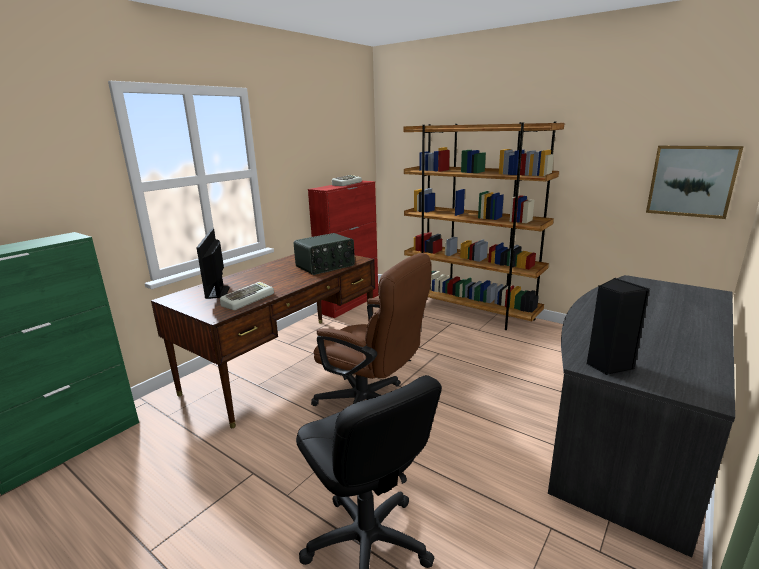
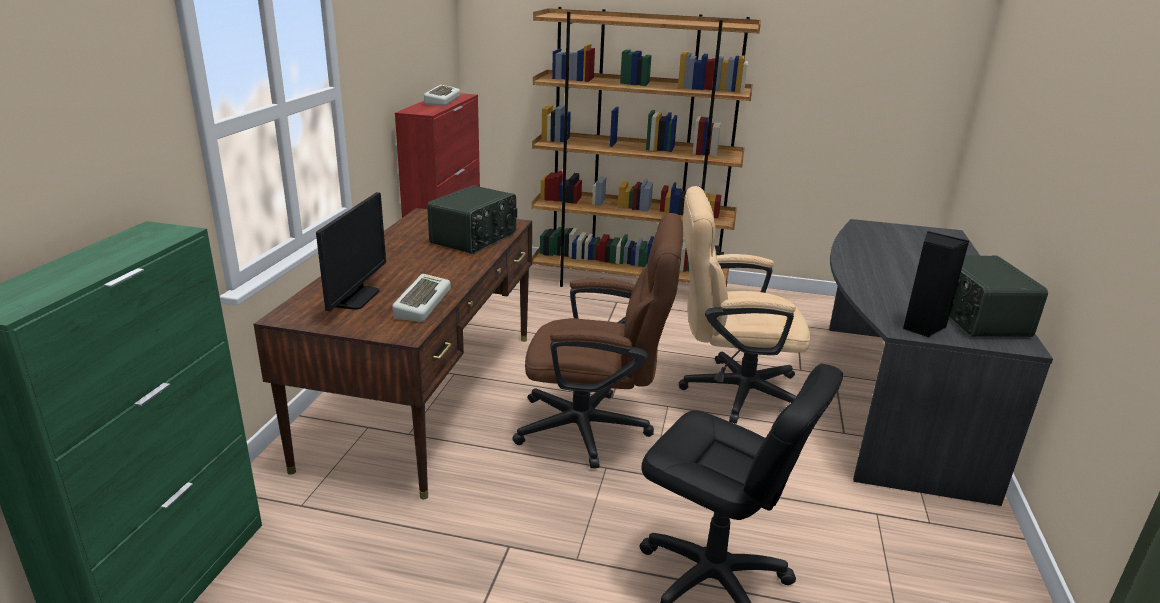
camera: 25 degrees left, 5 degrees up
monitor [197,228,230,299] -> monitor turned 135 degrees counterclockwise [316,192,386,311]
picture [646,146,744,219] -> none
none -> beige office chair [679,186,811,424]
none -> radio [949,256,1048,337]

